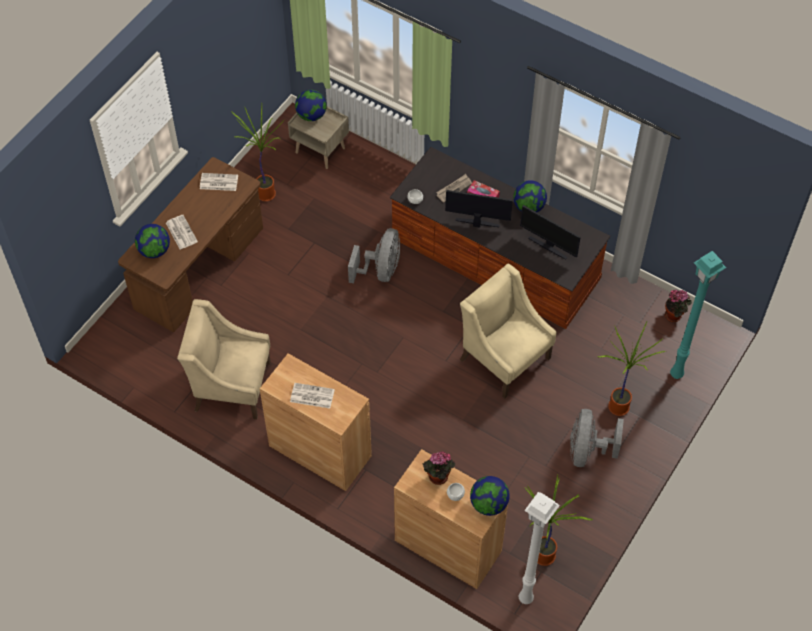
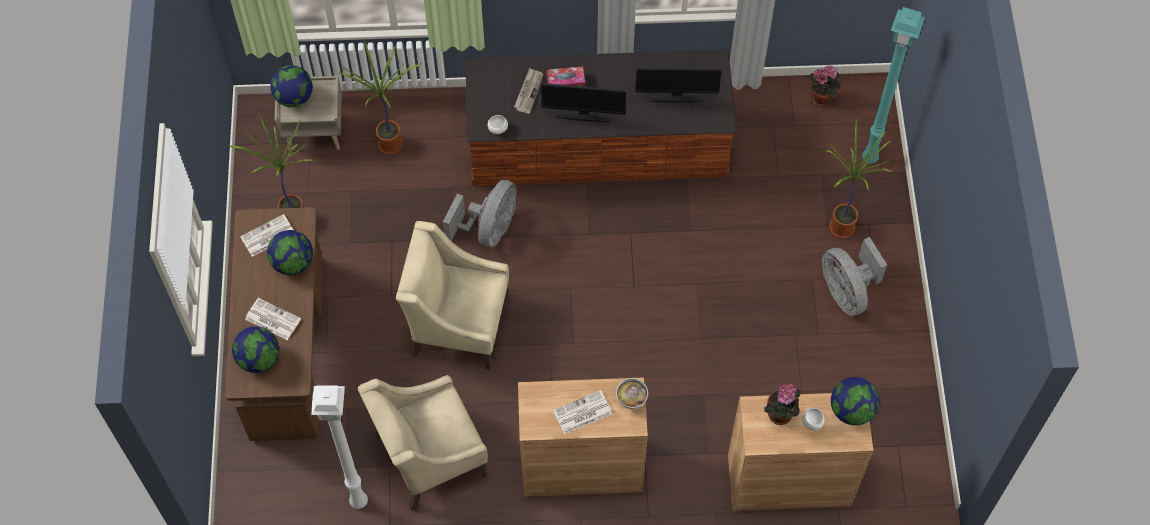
camera: 35 degrees left, 5 degrees up
grey fan [348,228,400,283] -> grey fan turned 45 degrees clockwise [443,180,517,247]
monitor [445,190,513,228] -> monitor turned 150 degrees counterclockwise [541,83,626,122]
beige armchair [460,264,557,398] -> beige armchair moved to [396,221,509,370]
globe [513,180,547,212] -> globe moved to [267,230,313,275]
white floor lamp [519,492,560,604] -> white floor lamp moved to [311,385,368,509]
potted plant [525,475,593,566] -> potted plant moved to [338,40,422,154]
none -> bowl [616,378,648,409]

